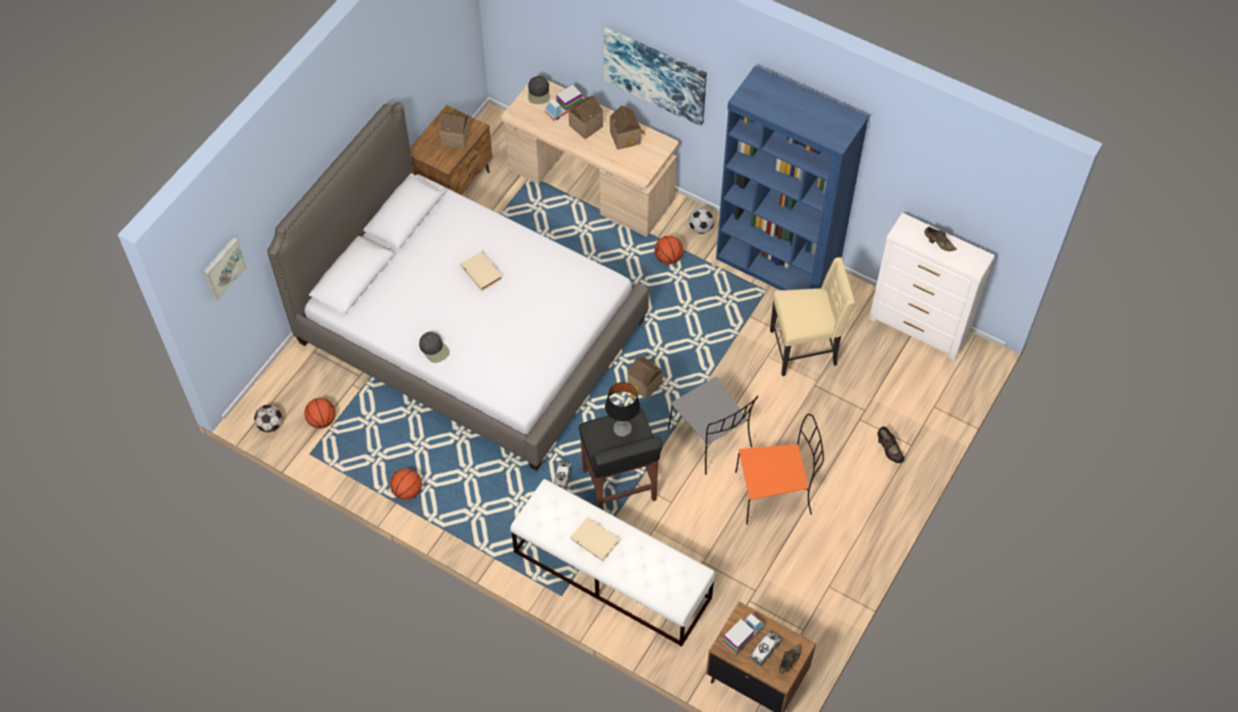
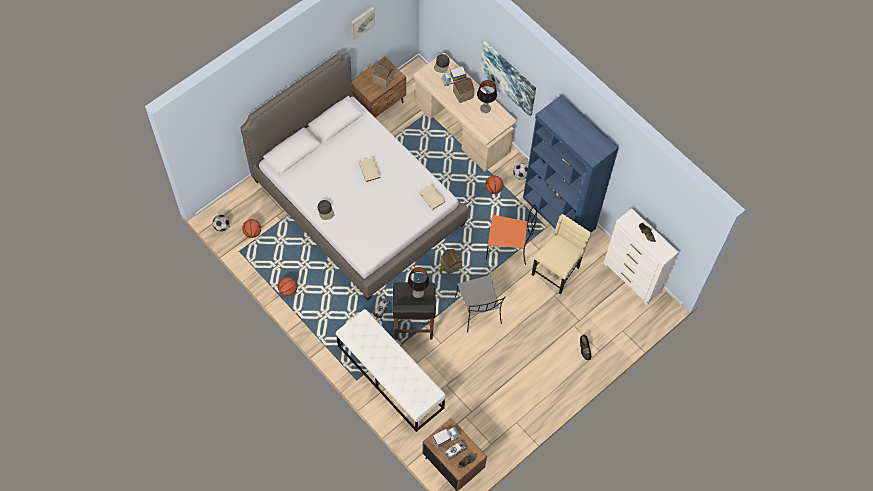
camera: 15 degrees right, 5 degrees up
picture [203,237,247,301] -> picture moved to [351,7,375,40]
beige book [570,517,619,561] -> beige book moved to [419,184,446,210]
toy house [610,105,646,150] -> table lamp [477,80,497,113]
orange chair [735,414,824,525] -> orange chair moved to [486,205,537,265]
beige chair [770,257,855,376] -> beige chair turned 60 degrees counterclockwise [532,214,591,295]

